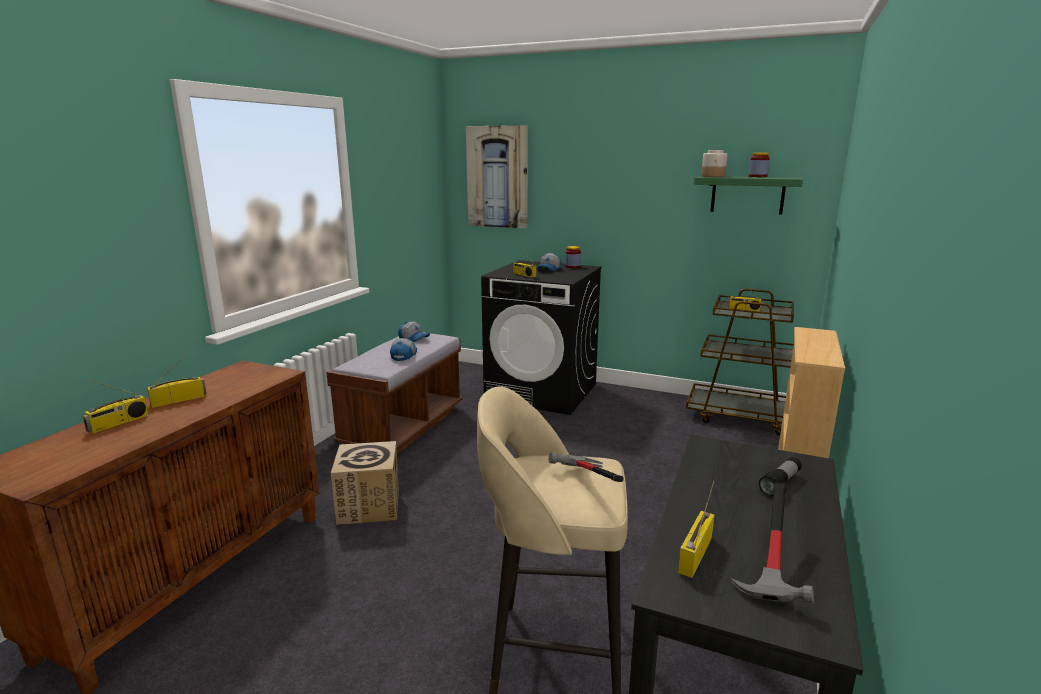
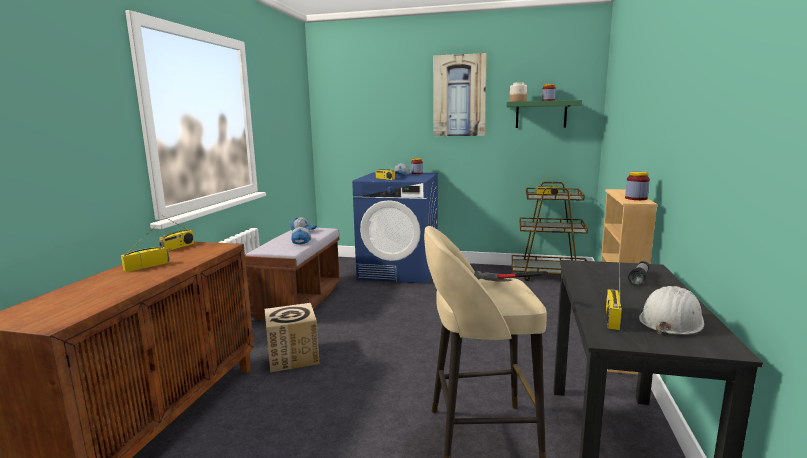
camera: 10 degrees left, 5 degrees down
radio [83,379,149,434] -> radio moved to [159,215,194,251]
picture [466,125,528,229] -> picture moved to [433,53,487,136]
black washing machine [481,260,602,415] -> blue washing machine [352,172,438,284]
hammer [730,483,814,603] -> white hard hat [639,286,704,335]
none -> jar [625,172,650,200]

